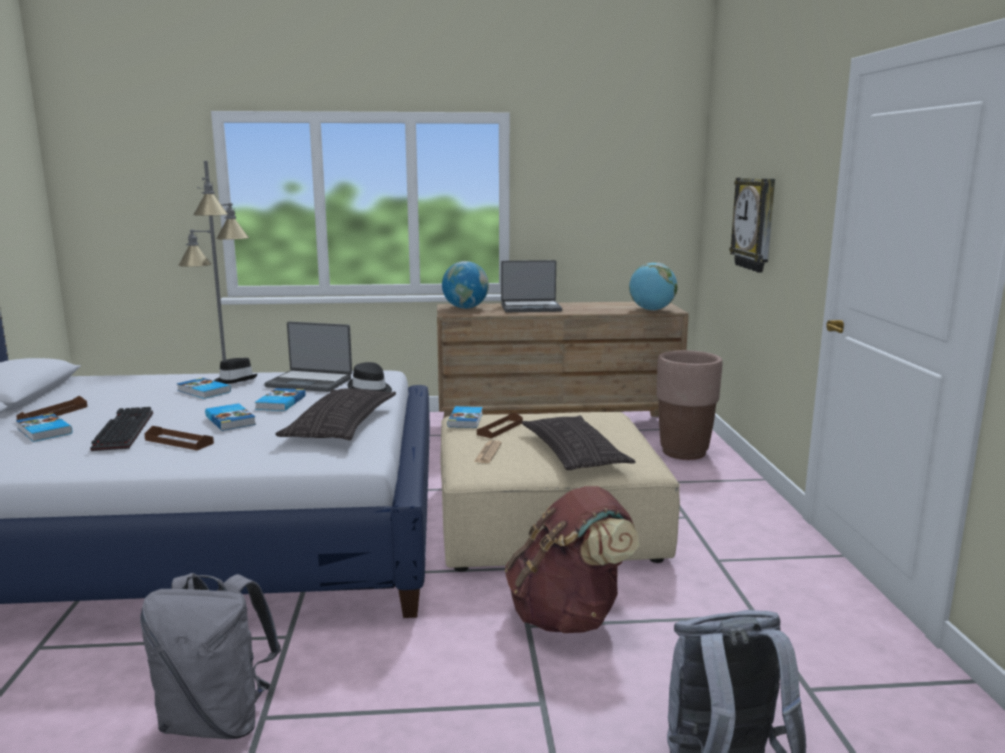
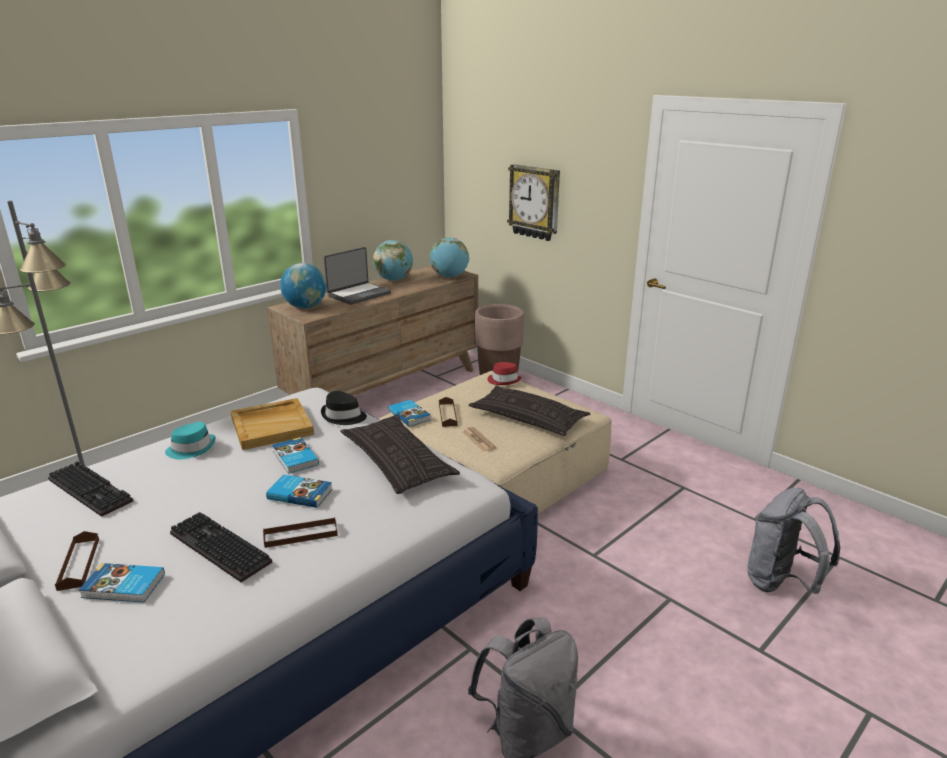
camera: 40 degrees left, 10 degrees up
book [177,378,231,399] -> none
black hat [214,358,257,384] -> turquoise hat [165,422,215,459]
laptop [264,322,352,392] -> beige tray [231,398,314,450]
brown backpack [505,486,639,633] -> none
none -> keyboard [48,461,133,517]
none -> globe [373,240,413,281]
none -> red hat [487,362,522,385]

